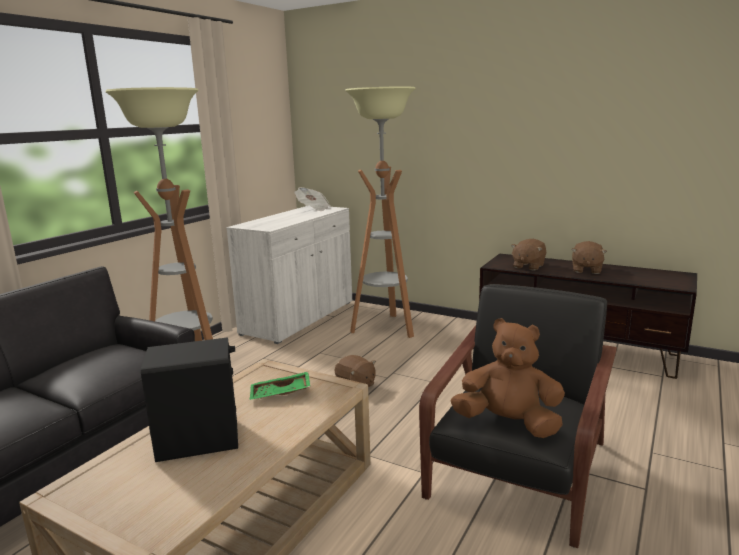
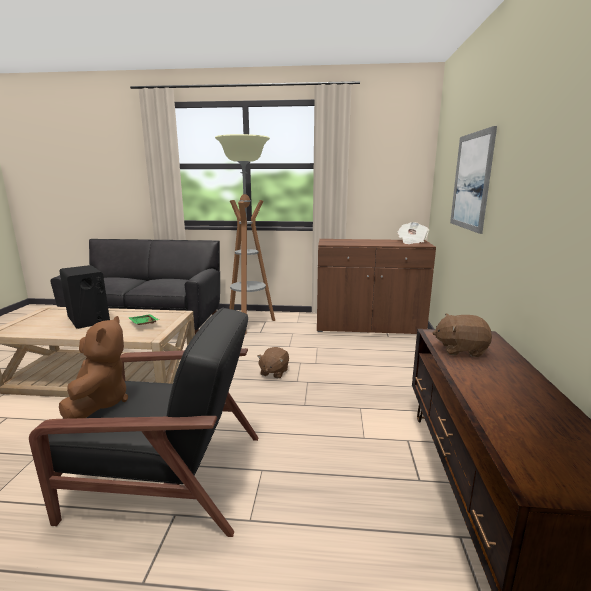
camera: 65 degrees right, 0 degrees up
white cabinet [226,206,352,344] -> brown cabinet [317,239,436,334]
floor lamp [345,86,416,338] -> none
brown plush toy [571,241,607,274] -> none
none -> picture [450,126,497,234]

